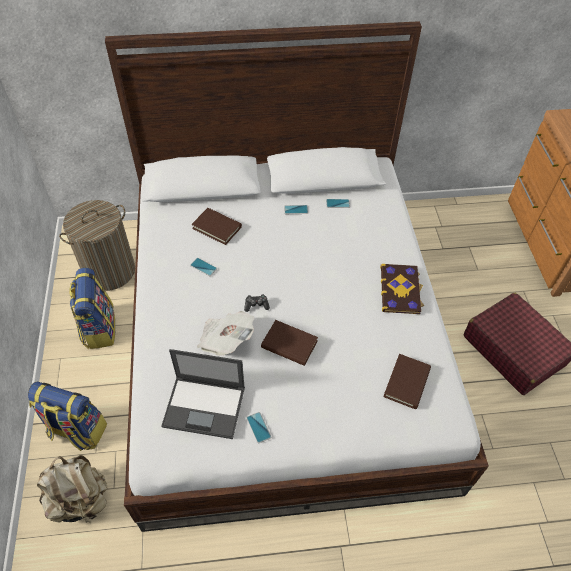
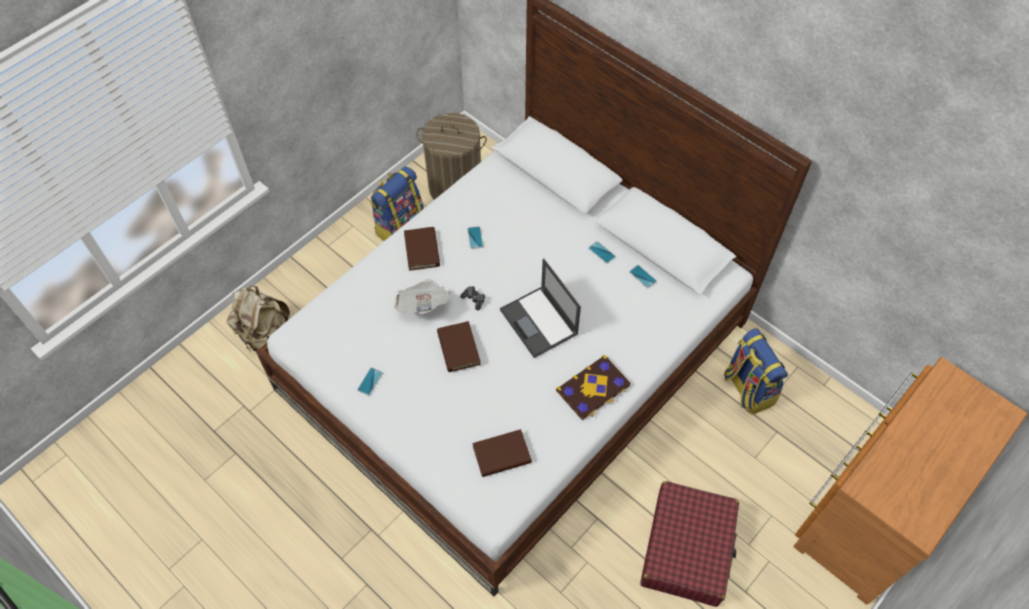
camera: 50 degrees right, 5 degrees up
backpack [28,382,107,451] -> backpack moved to [724,328,788,415]
laptop [161,349,245,439] -> laptop moved to [500,258,581,358]
brown book [192,208,242,245] -> brown book moved to [404,227,440,271]

